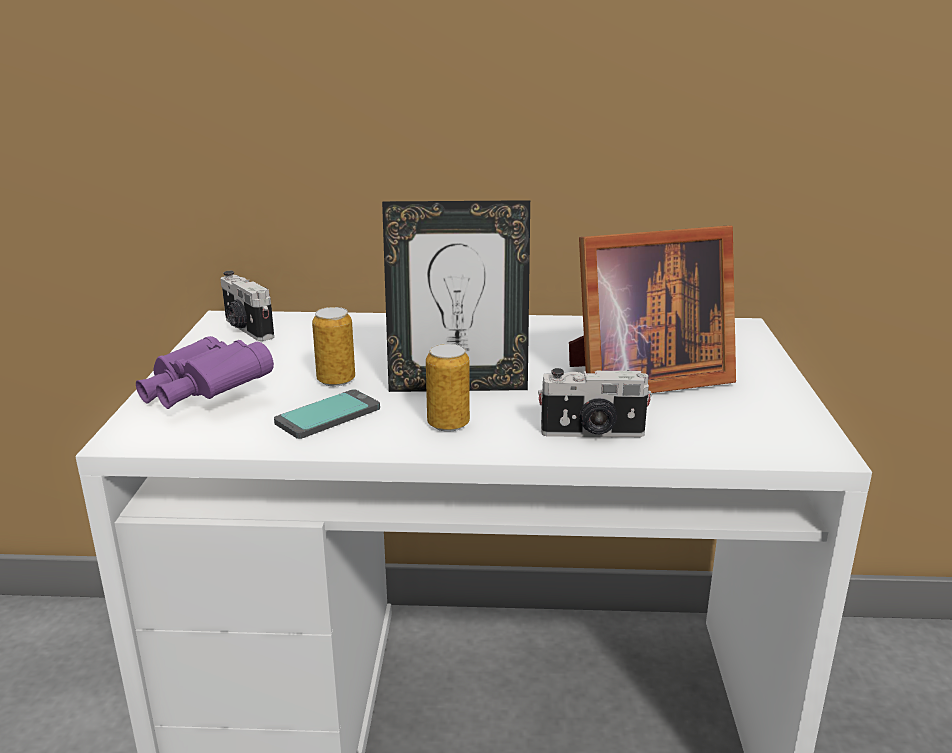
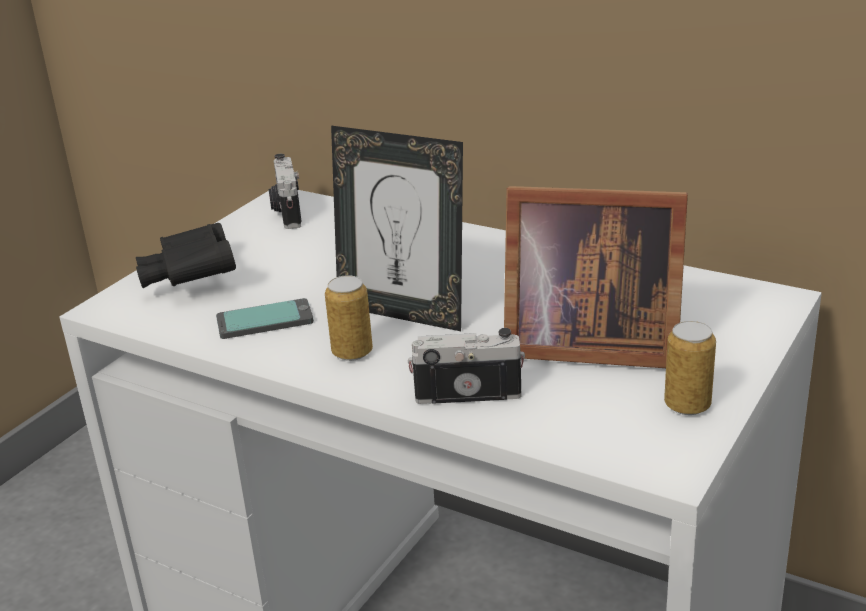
camera: 30 degrees right, 5 degrees up
purple binoculars [136,336,274,409] -> black binoculars [136,223,236,289]
can [312,307,355,386] -> can moved to [664,321,716,415]
camera [538,368,652,437] -> camera turned 150 degrees clockwise [408,328,525,404]

